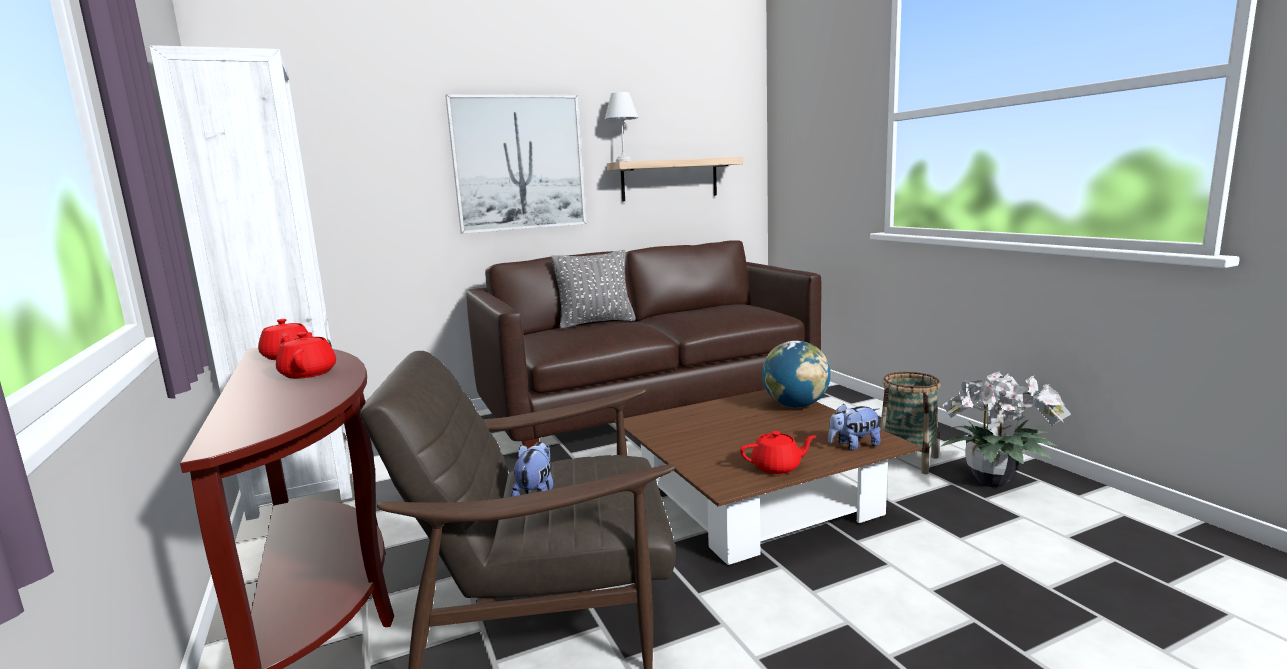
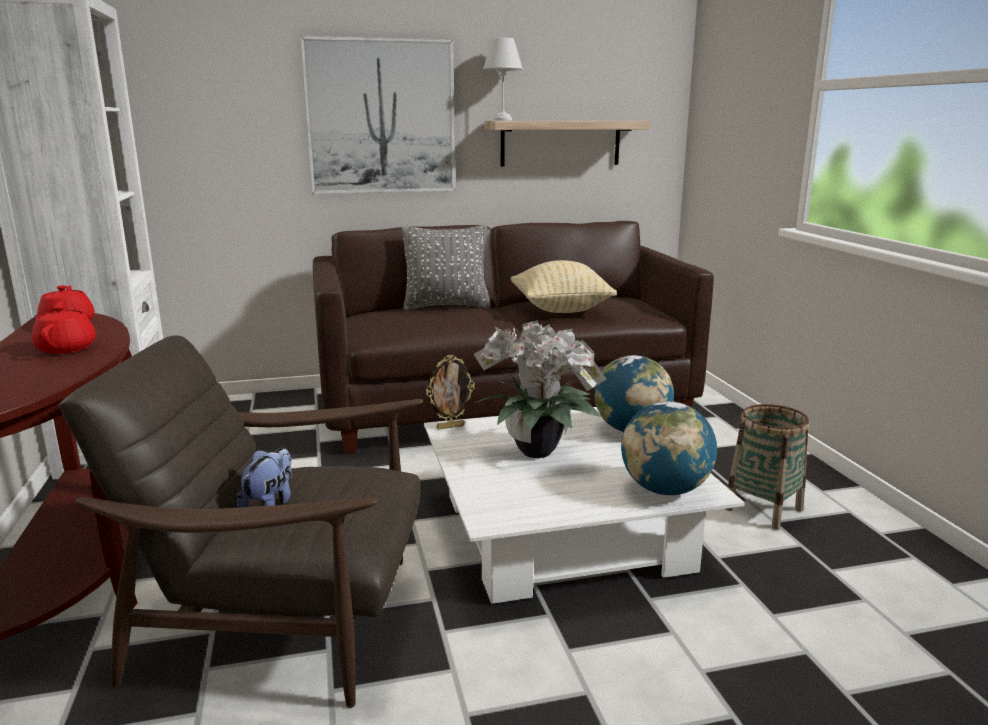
camera: 10 degrees right, 5 degrees up
brown coffee table [615,389,922,565] -> white coffee table [424,407,745,605]
red teapot [740,431,816,474] -> none
plush toy [828,404,881,450] -> globe [621,401,717,495]
potted plant [940,371,1071,487] -> potted plant moved to [474,320,606,458]
none -> picture frame [426,355,475,429]
none -> beige pillow [511,260,617,313]

